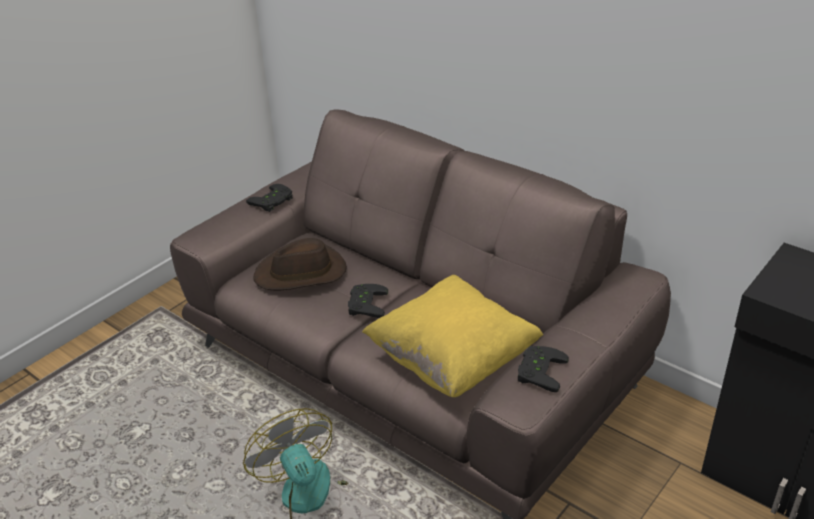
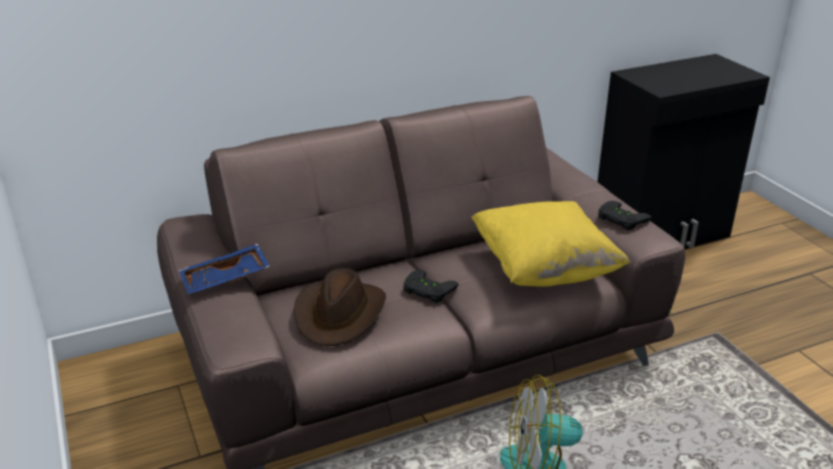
camera: 65 degrees left, 5 degrees down
black game controller [246,184,293,212] -> blue tray [179,244,270,294]

